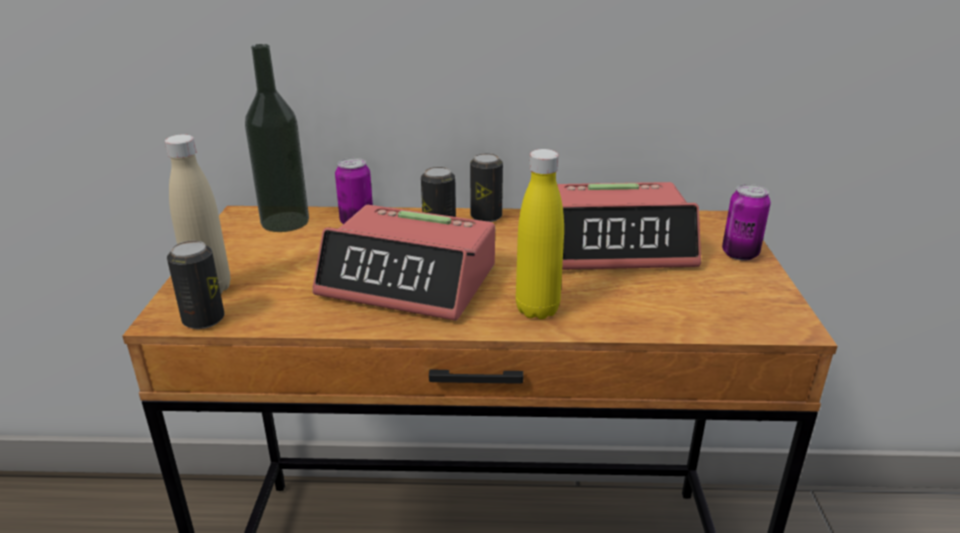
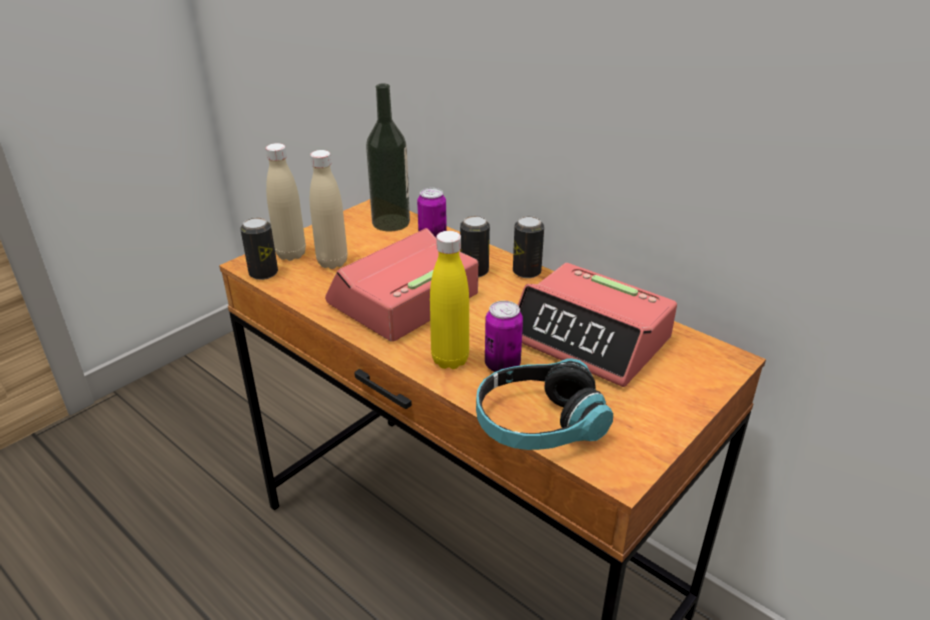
camera: 40 degrees right, 5 degrees up
alarm clock [312,205,495,321] -> alarm clock turned 75 degrees clockwise [325,228,478,342]
can [722,184,771,261] -> can moved to [485,301,523,372]
none -> beige bottle [310,150,347,269]
none -> headphones [476,358,613,450]

